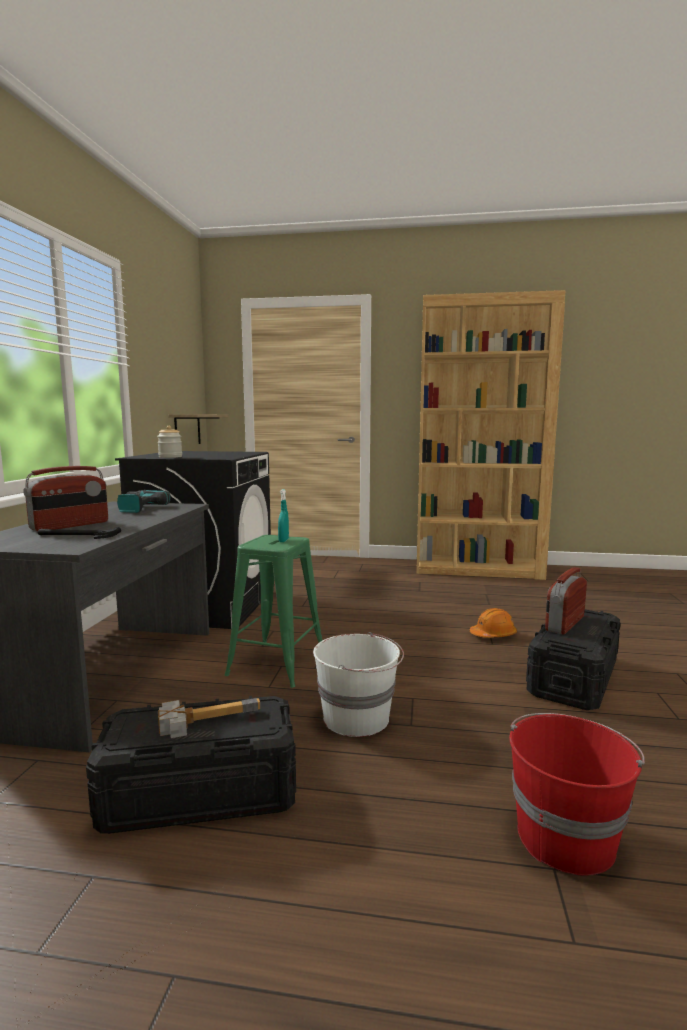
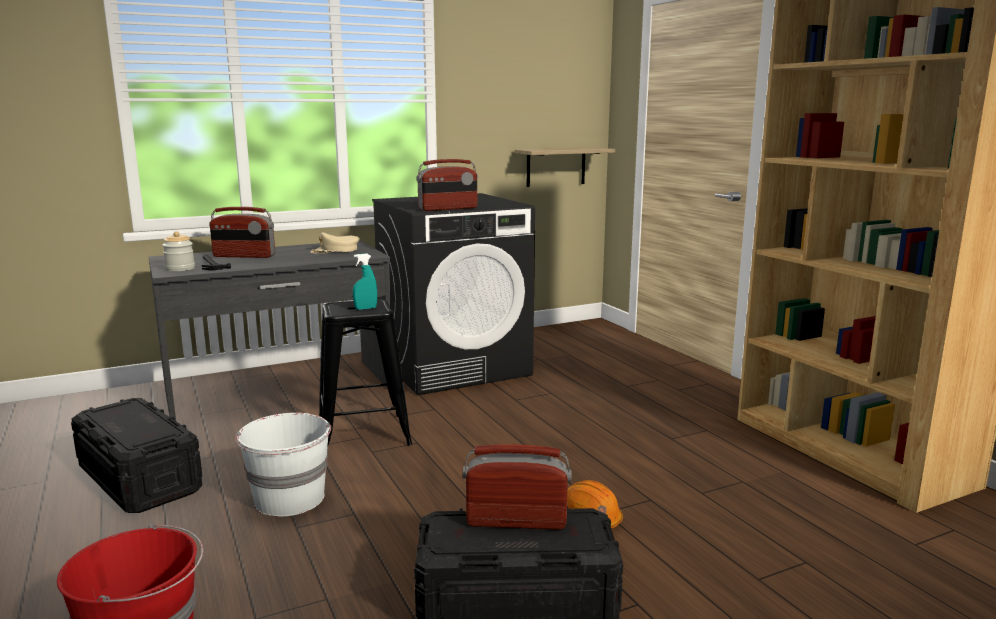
camera: 55 degrees right, 5 degrees up
power drill [117,490,171,513] -> beige cap [310,233,360,254]
jar [157,426,182,458] -> jar moved to [162,231,195,271]
hammer [158,698,260,738] -> none
green stool [225,535,322,688] -> black stool [319,299,412,446]
none -> radio [416,159,478,211]

